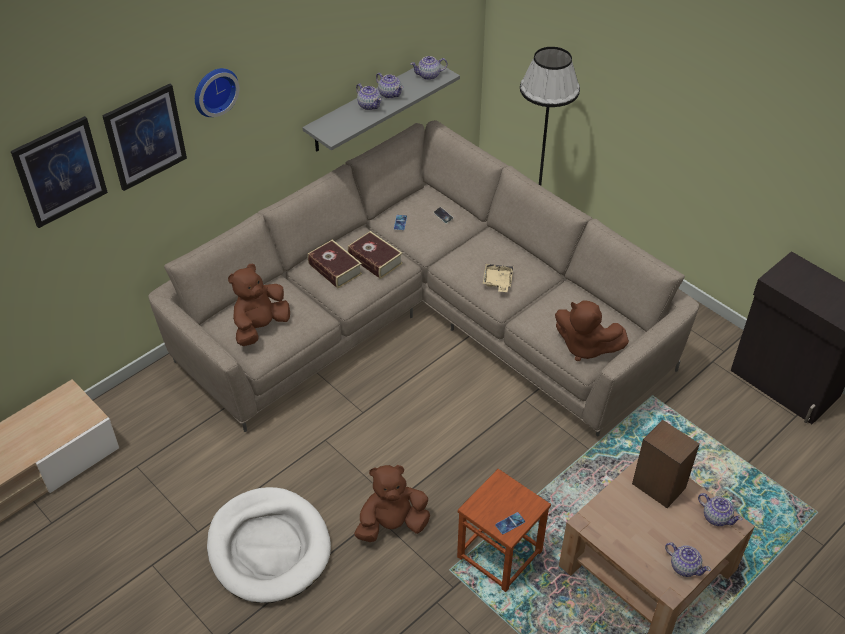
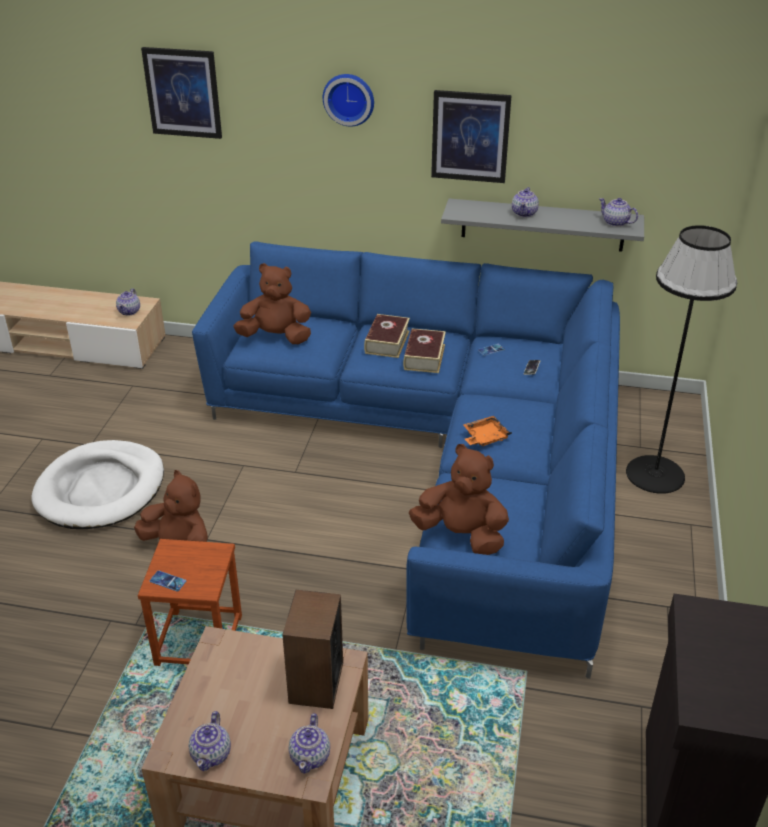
camera: 55 degrees right, 10 degrees down
picture [102,84,187,191] -> picture moved to [431,90,512,183]
beige sofa [148,120,699,437] -> blue sofa [192,241,620,679]
teapot [376,73,403,99] -> teapot moved to [116,288,140,316]
beige tray [483,264,513,292] -> orange tray [463,416,512,446]
brown plush toy [555,300,629,361] -> brown plush toy turned 120 degrees clockwise [409,444,509,555]

